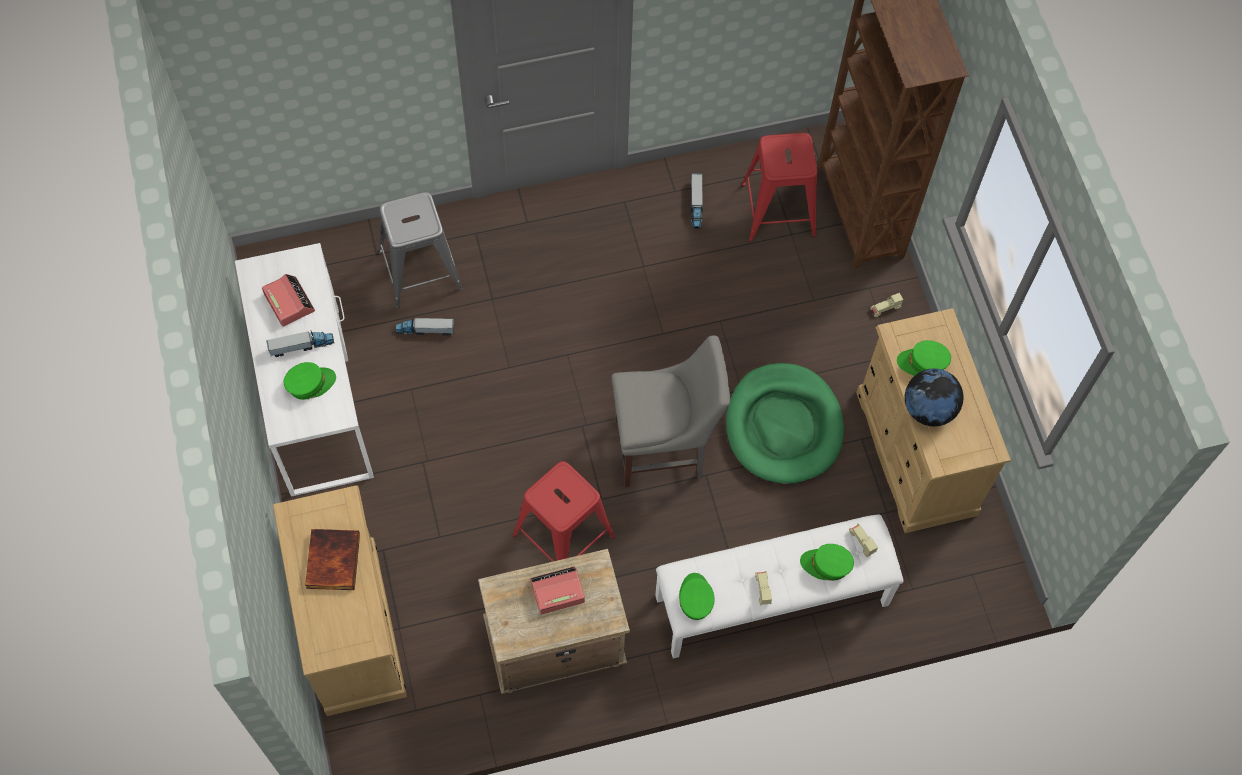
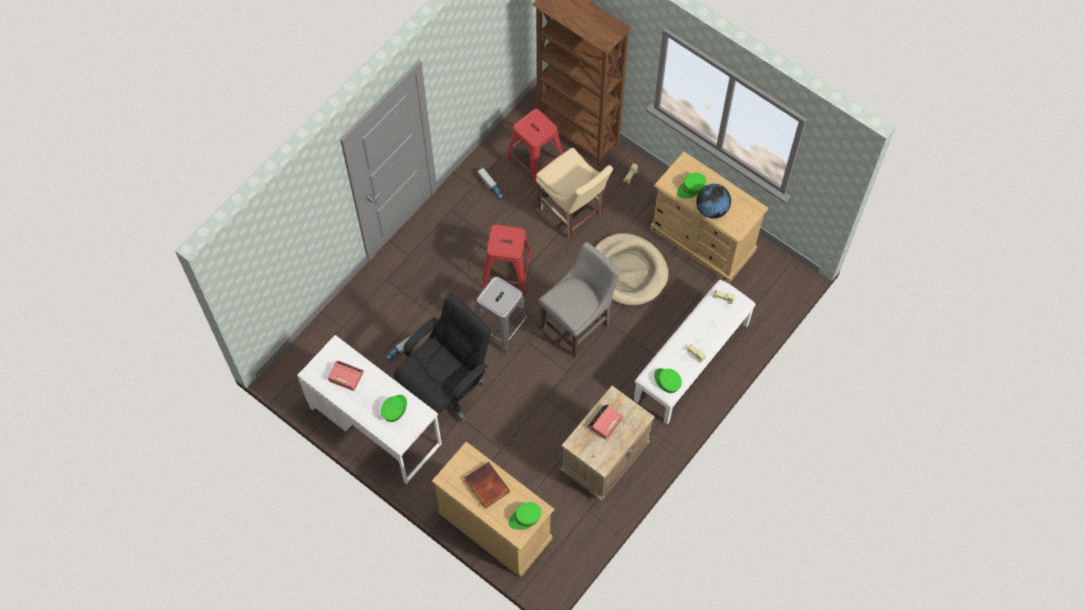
camera: 35 degrees left, 0 degrees up
toy truck [266,330,334,357] -> none
grey stool [379,192,462,309] -> grey stool moved to [474,276,532,354]
red stool [513,461,615,562] -> red stool moved to [482,225,533,295]
green dog bed [726,363,844,484] -> beige dog bed [595,233,668,306]
green cap [800,544,854,581] -> green cap moved to [508,502,541,530]
none -> black office chair [394,293,491,423]
none -> beige chair [536,148,613,240]

